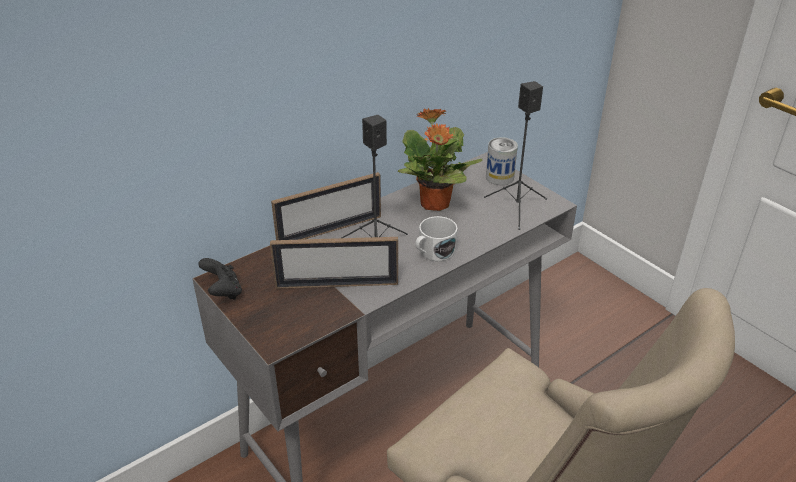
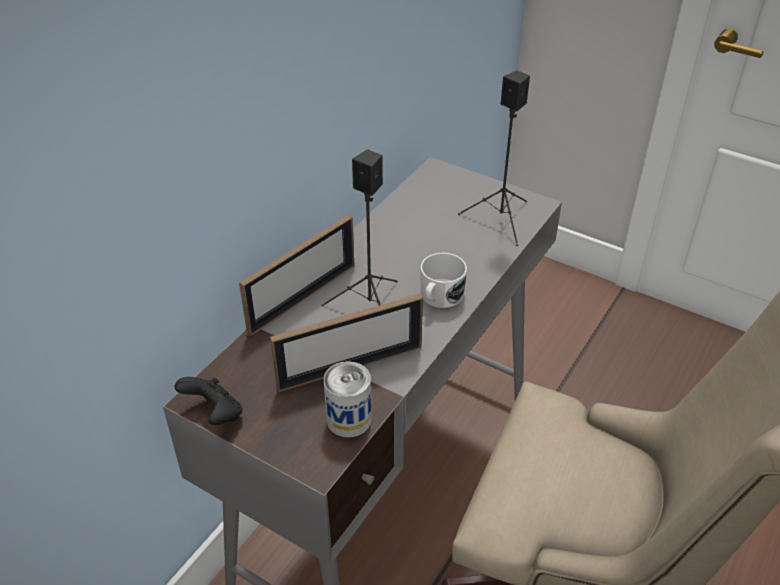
camera: 20 degrees left, 5 degrees up
potted plant [398,108,483,211] -> none
can [486,137,518,185] -> can moved to [323,361,372,438]

